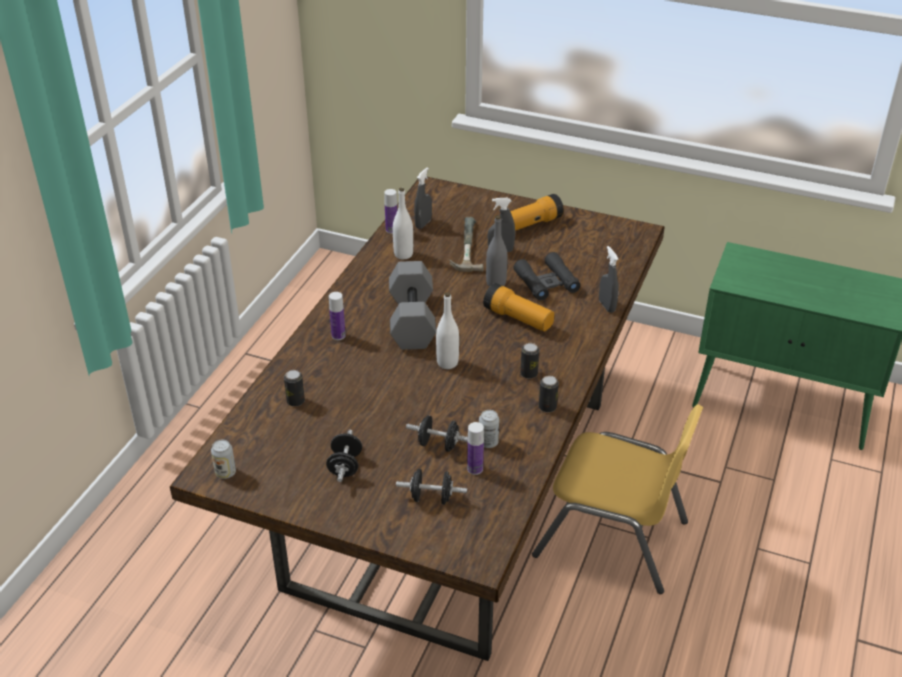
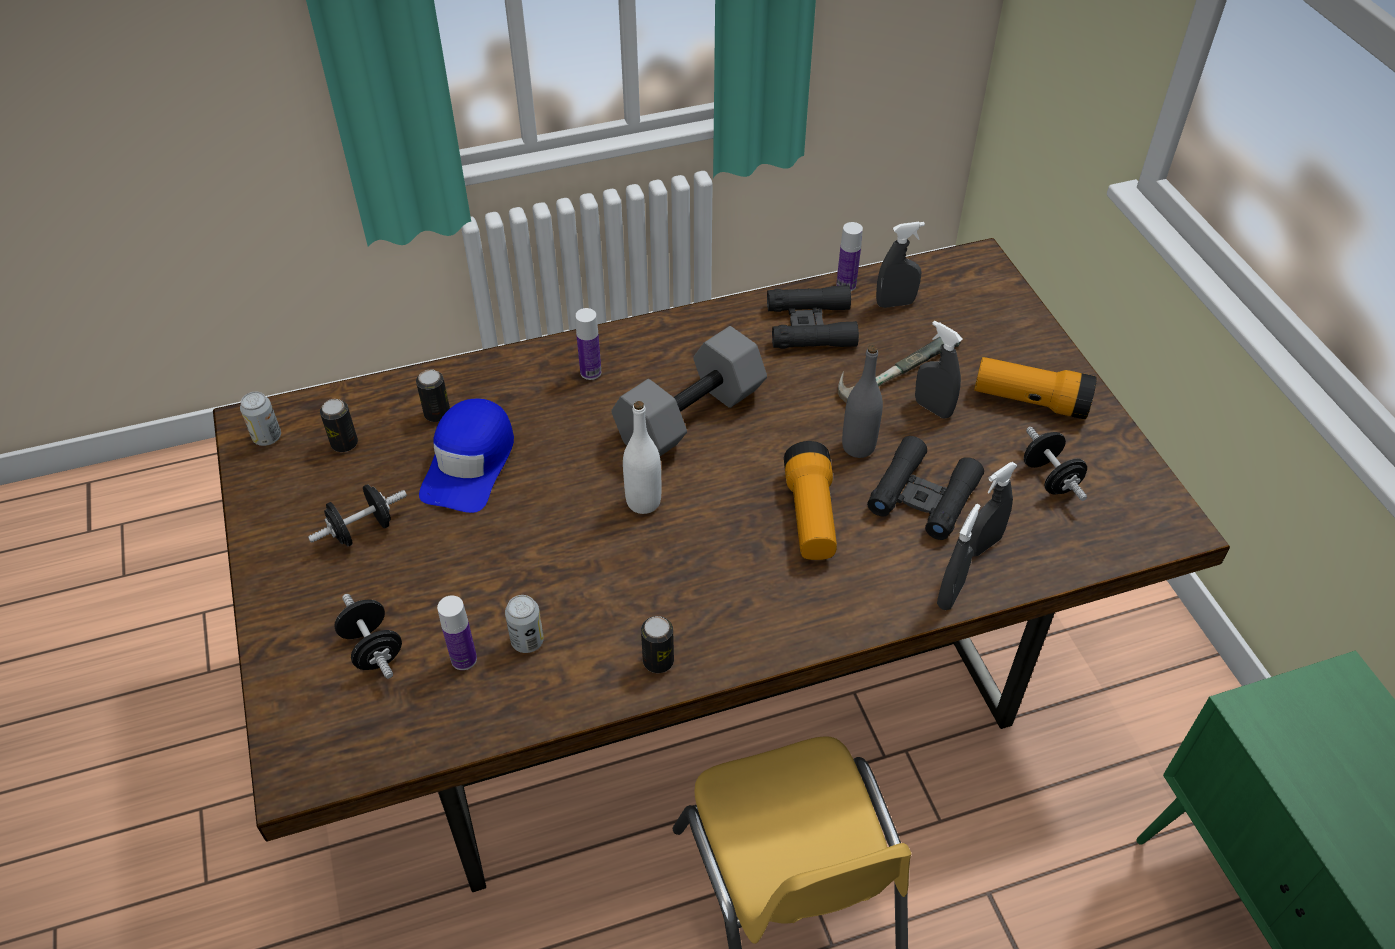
camera: 50 degrees right, 10 degrees up
white bottle [393,188,413,259] -> black binoculars [767,285,859,349]
black dumbbell [406,415,468,452] -> black dumbbell moved to [1024,427,1087,501]
can [520,343,539,379] -> can moved to [320,399,358,452]
none -> blue cap [419,398,514,513]
none -> grey spray bottle [969,462,1018,556]

